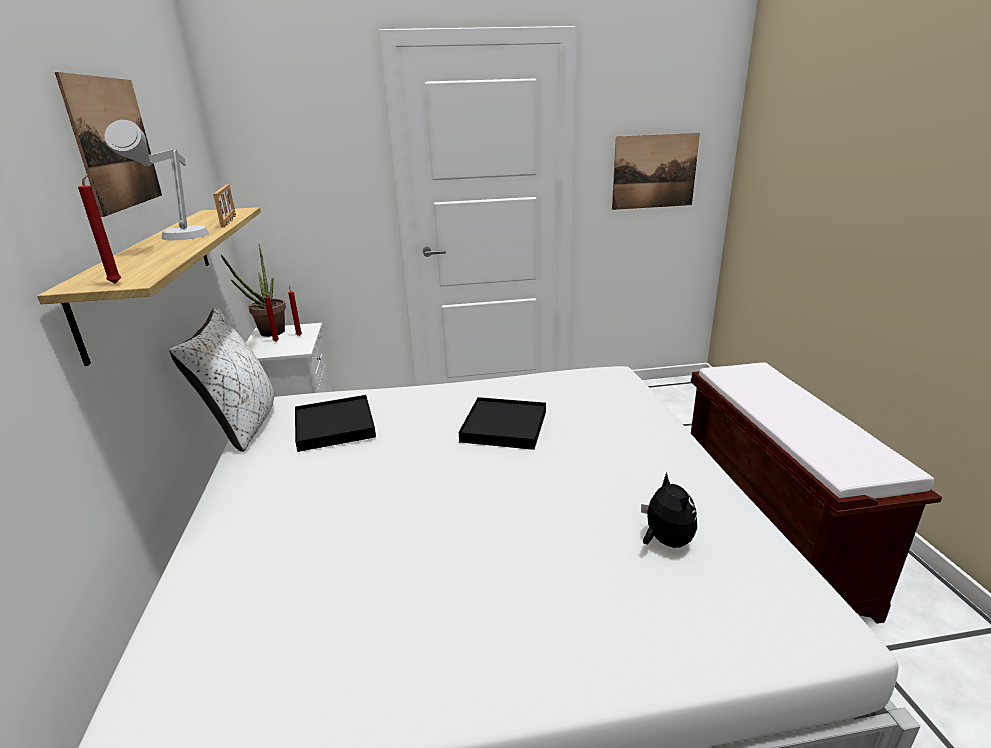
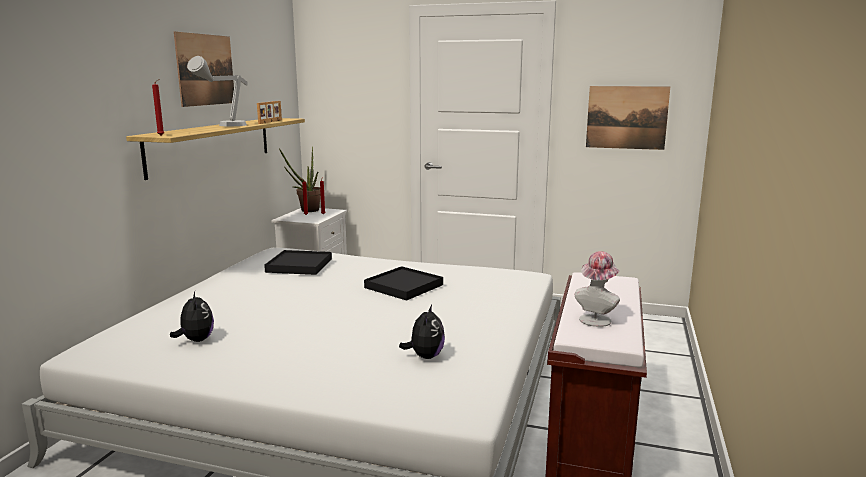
camera: 25 degrees right, 10 degrees down
white pillow [170,308,275,452] -> none
none -> plush toy [170,291,214,342]
none -> hat [575,251,620,327]

